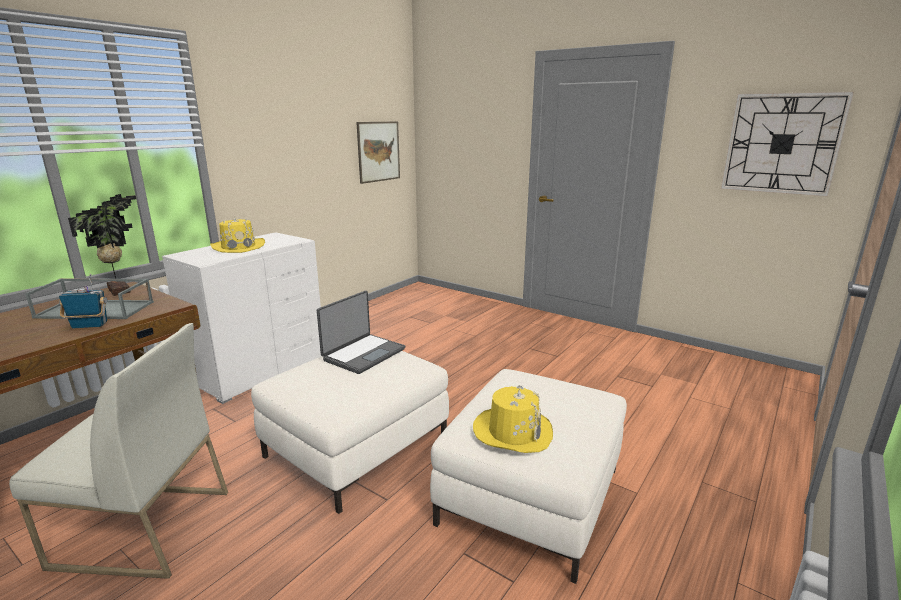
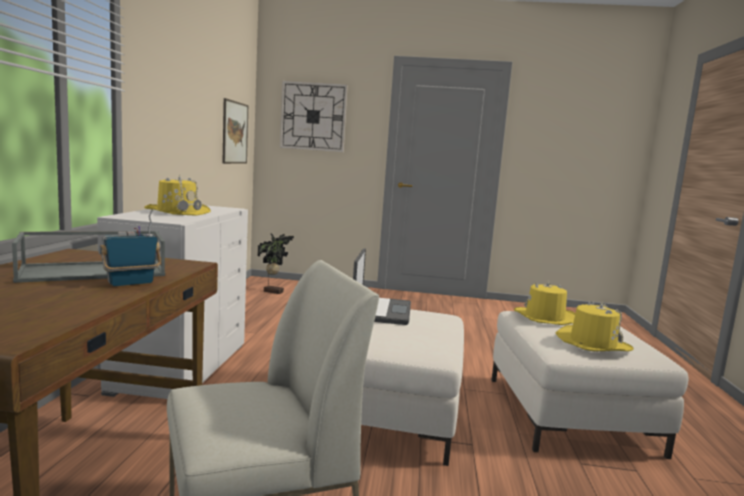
camera: 30 degrees left, 10 degrees down
potted plant [68,194,136,296] -> potted plant moved to [258,233,294,294]
wall clock [721,92,854,197] -> wall clock moved to [280,81,348,152]
none -> yellow hat [514,280,575,325]

